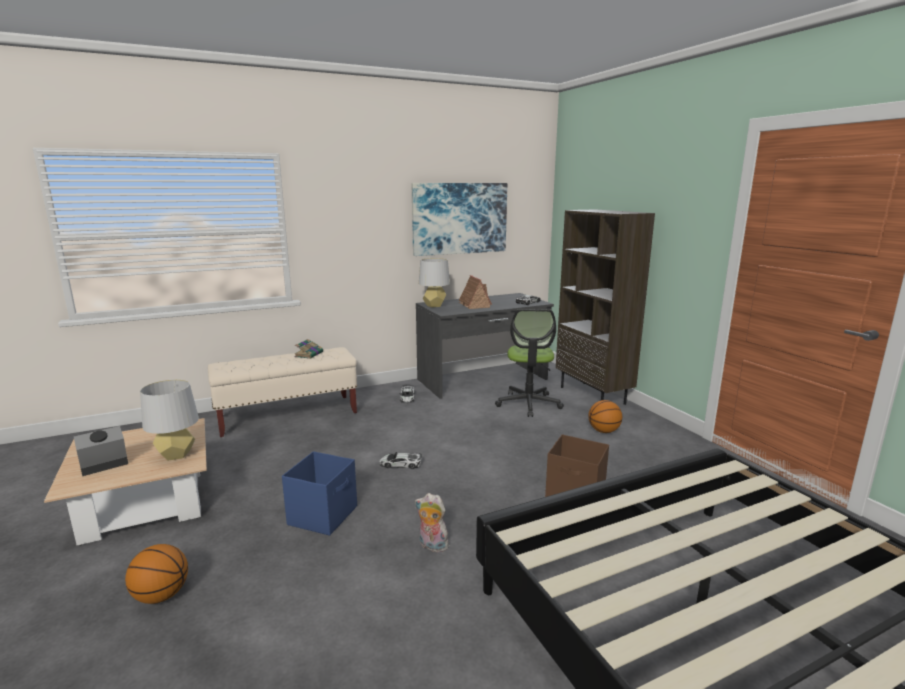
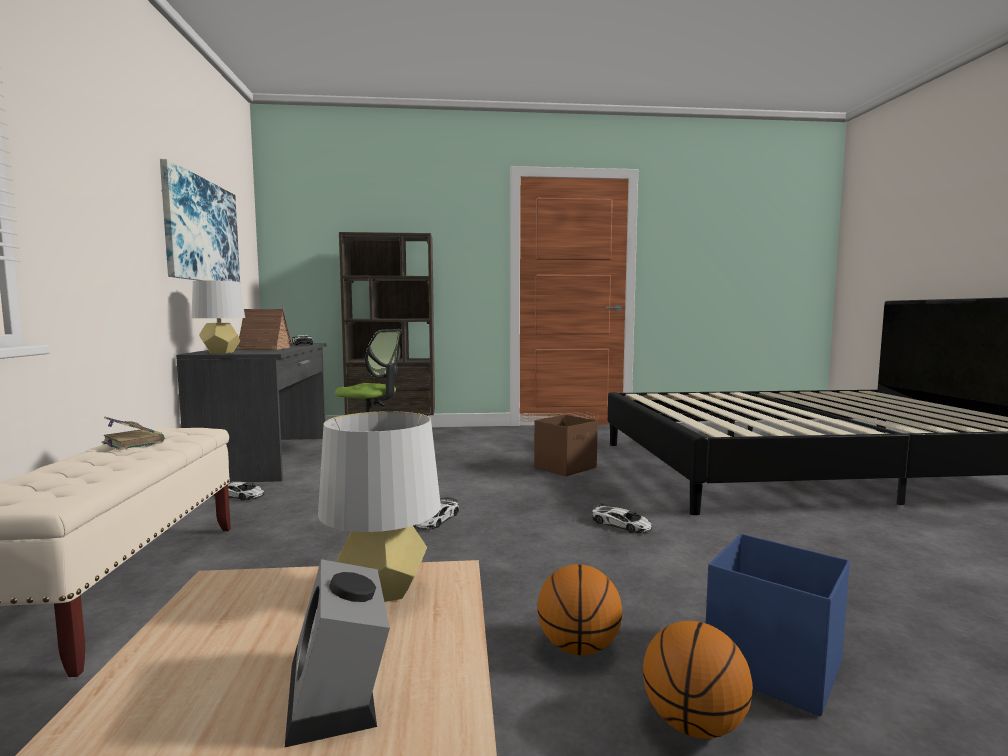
camera: 70 degrees left, 10 degrees down
blue storage box [282,451,357,536] -> blue storage box moved to [706,534,850,716]
plush toy [415,493,449,552] -> toy car [592,504,652,533]
basketball [588,400,622,433] -> basketball moved to [537,564,622,655]

